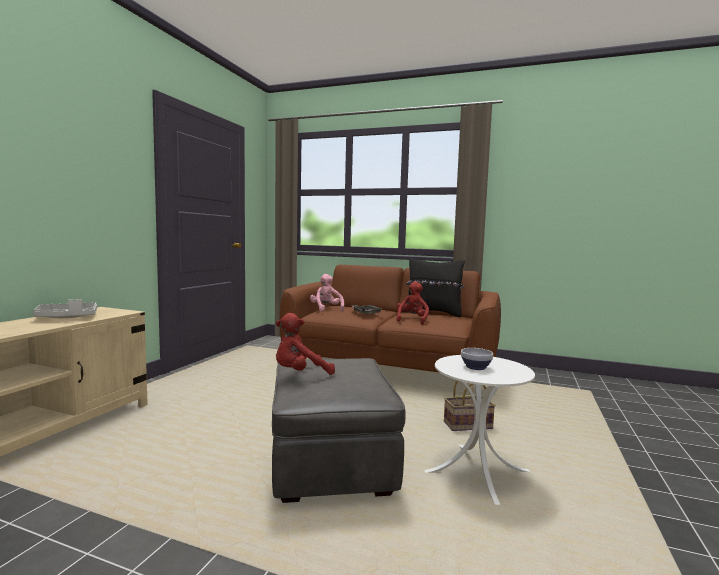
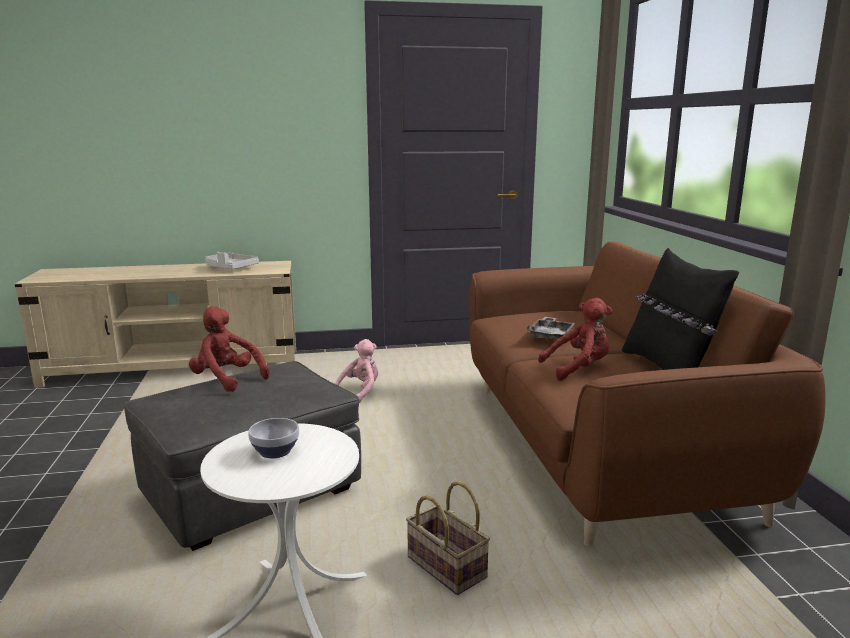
camera: 60 degrees right, 10 degrees up
pink plush toy [310,274,344,311] -> pink plush toy moved to [335,339,378,403]

